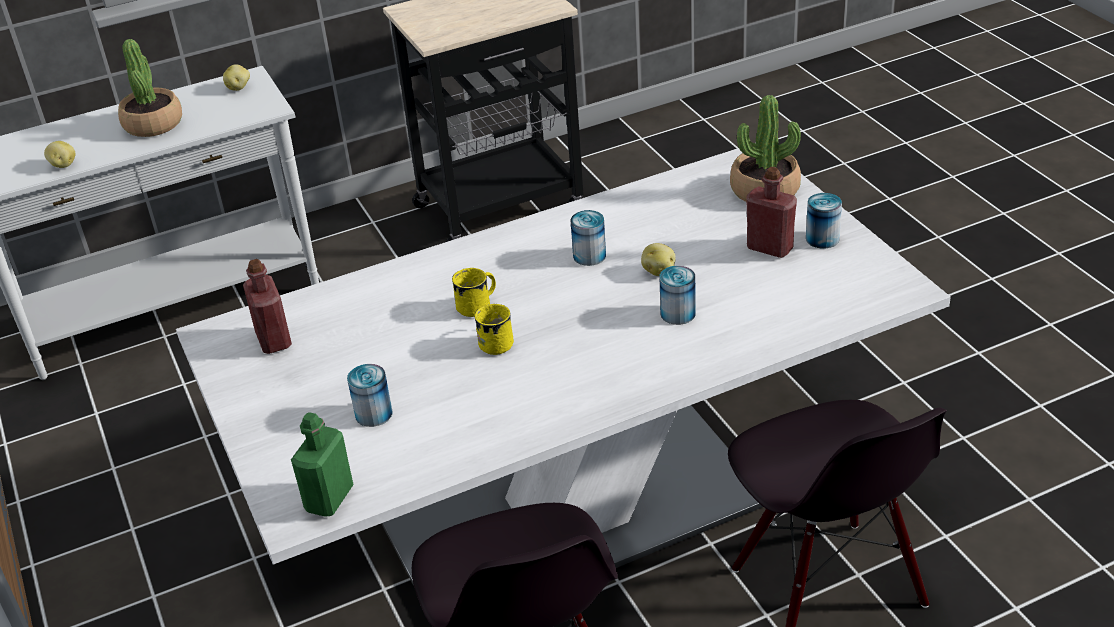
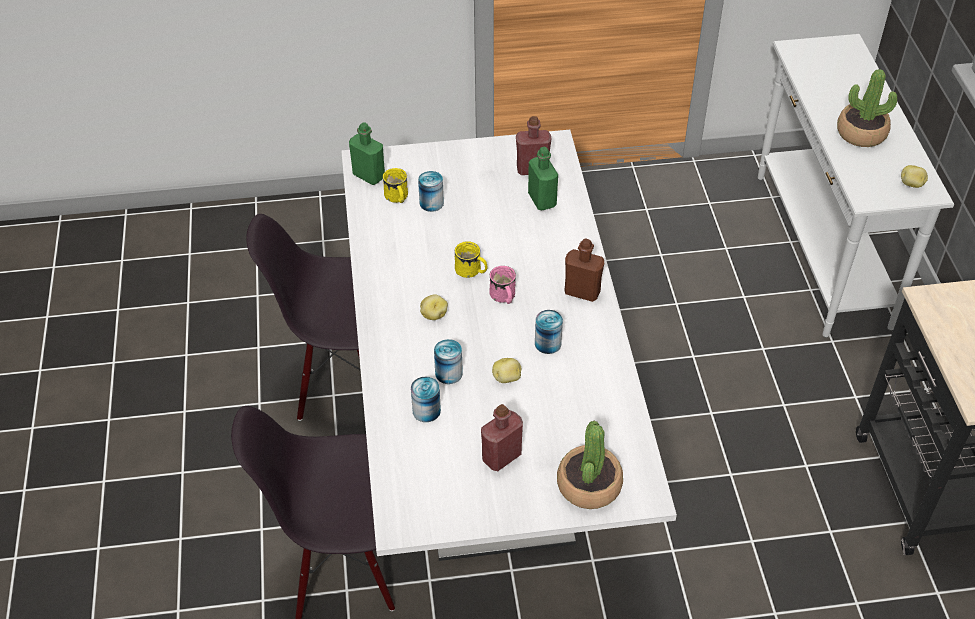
camera: 105 degrees right, 10 degrees up
potato [44,141,76,168] -> potato moved to [420,294,448,320]
yellow mug [452,268,496,317] -> yellow mug moved to [383,168,408,203]
can [806,193,842,249] -> can moved to [411,377,441,422]
none -> pink mug [489,266,516,304]
none -> green bottle [528,146,558,210]
none -> brown bottle [565,238,604,302]

